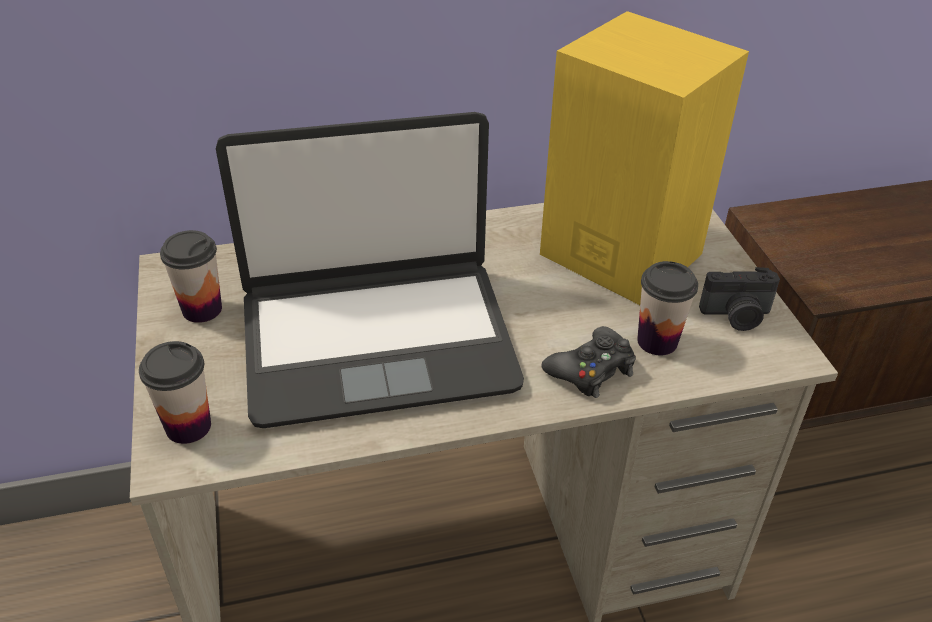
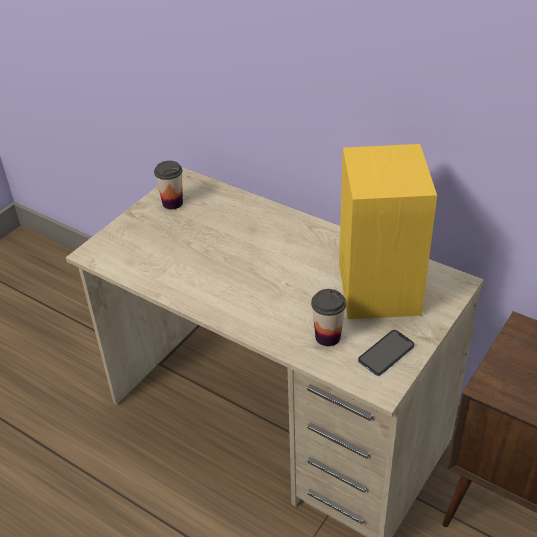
camera: 50 degrees right, 0 degrees up
cup [139,341,211,444] -> none
laptop [216,112,524,428] -> none
black game controller [541,326,636,398] -> none
camera [699,267,780,331] -> phone [358,330,414,376]

